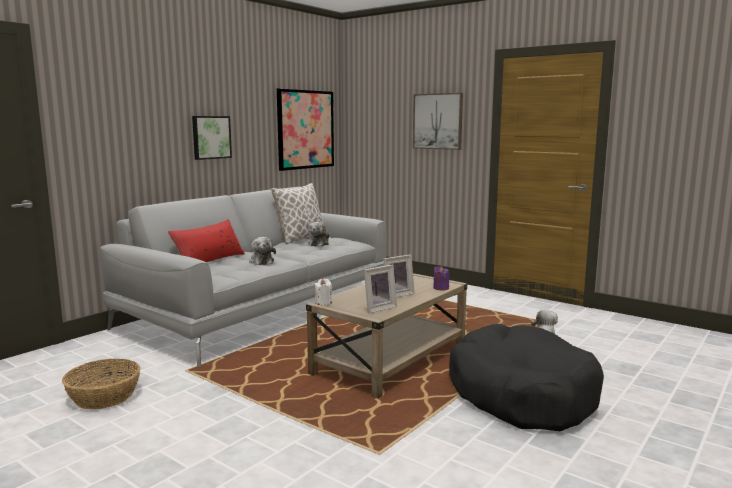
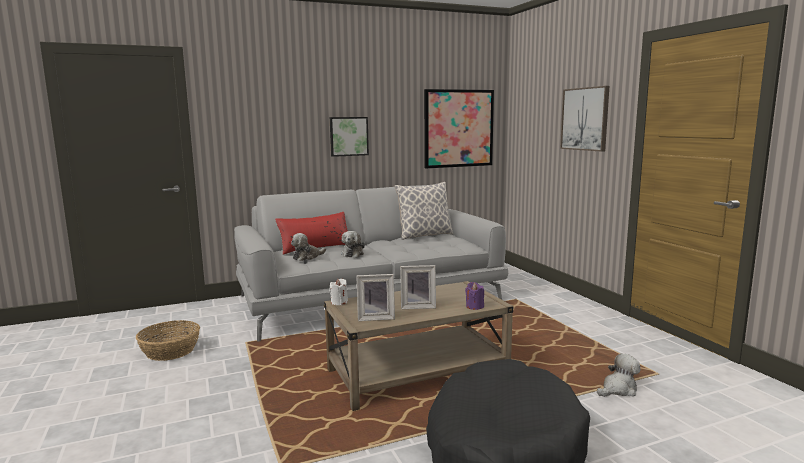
camera: 30 degrees right, 0 degrees up
plush toy [308,222,330,247] -> plush toy moved to [291,233,326,261]

